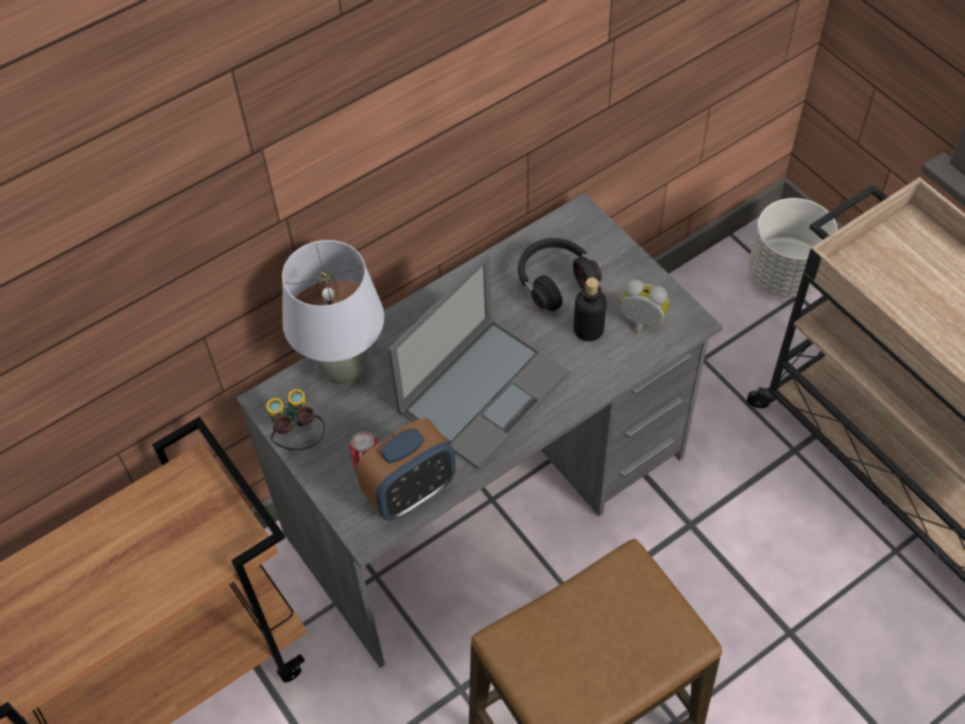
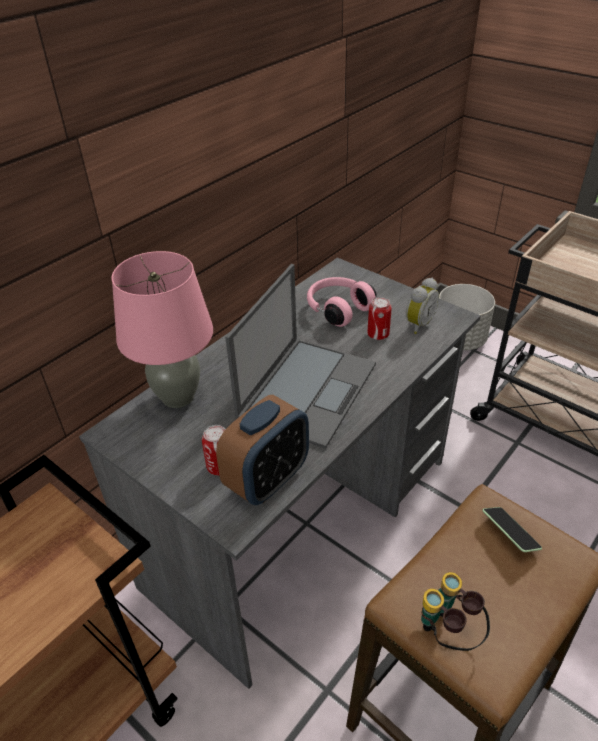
camera: 15 degrees left, 15 degrees down
binoculars [266,389,325,450] -> binoculars moved to [421,572,490,651]
grey table lamp [282,240,384,385] -> pink table lamp [112,251,213,408]
black headphones [518,238,602,311] -> pink headphones [307,277,377,327]
bottle [573,278,607,341] -> can [367,297,392,340]
alarm clock [620,279,669,334] -> alarm clock turned 120 degrees clockwise [406,278,439,334]
none -> phone [482,507,542,552]

